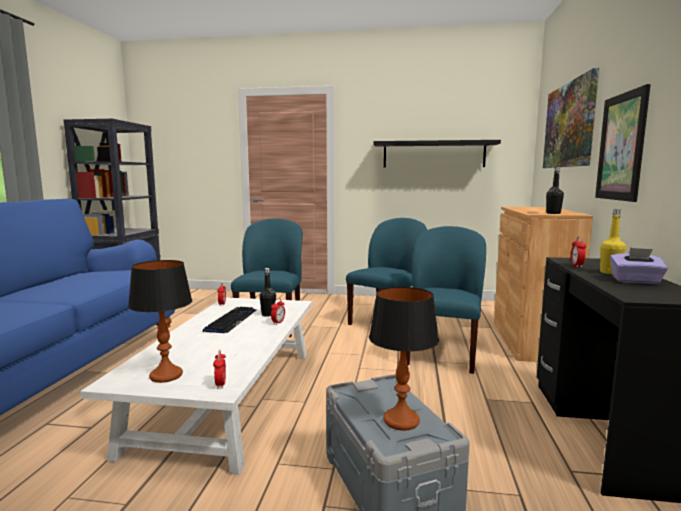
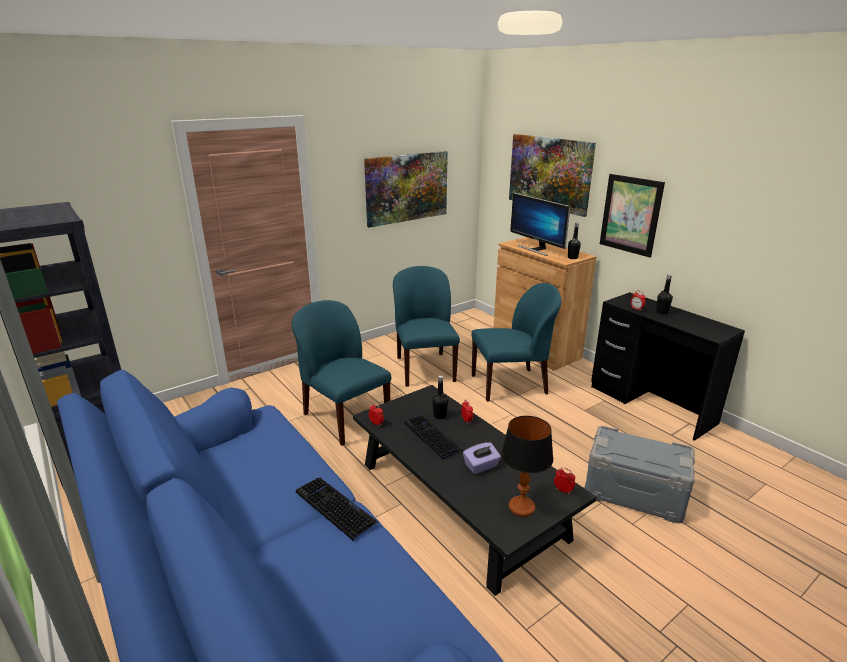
camera: 45 degrees left, 15 degrees up
white coffee table [80,298,312,475] -> black coffee table [353,385,596,596]
table lamp [369,287,439,430] -> none
black shelf [373,140,501,167] -> picture [364,151,448,228]
blue chair [406,226,486,374] -> blue chair turned 105 degrees clockwise [472,283,561,402]
yellow bottle [600,209,626,274] -> black bottle [656,274,673,315]
purple tissue box [610,248,668,284] -> purple tissue box moved to [463,442,501,474]
none -> keyboard [296,478,379,541]
none -> monitor [510,193,571,256]

